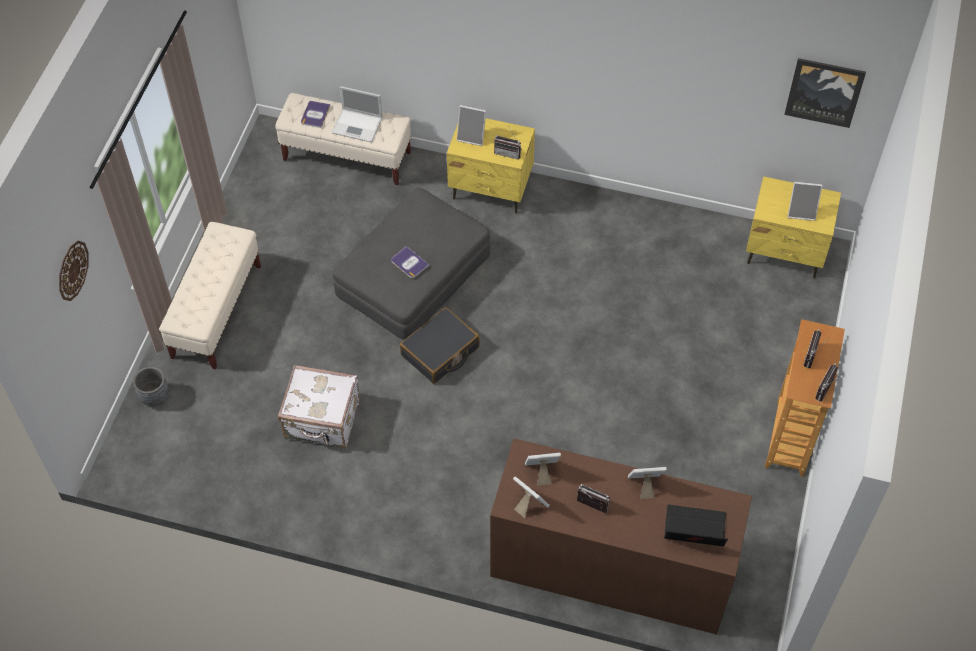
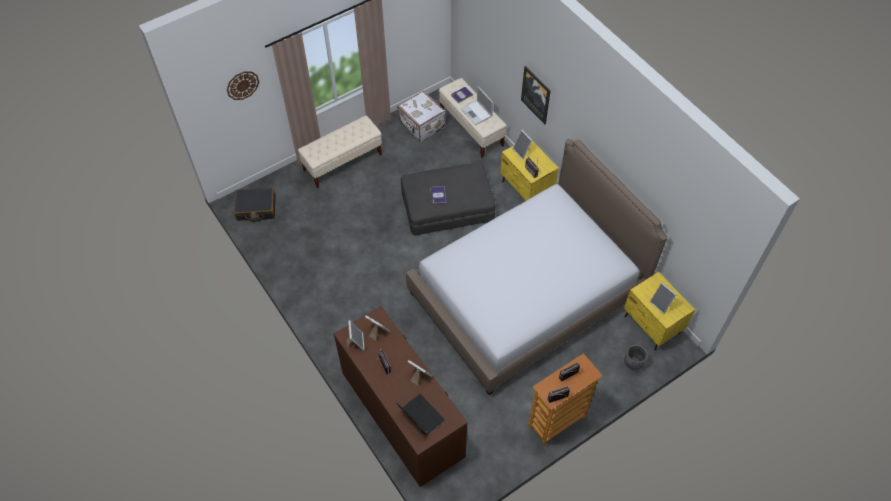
camera: 40 degrees right, 0 degrees up
grey planter [133,366,169,406] -> grey planter moved to [624,344,648,370]
white suitcase [278,365,360,448] -> white suitcase moved to [397,90,446,142]
black suitcase [400,307,479,384] -> black suitcase moved to [234,188,276,222]
picture [784,58,866,128] -> picture moved to [521,66,551,124]
none -> bed [406,139,667,395]

